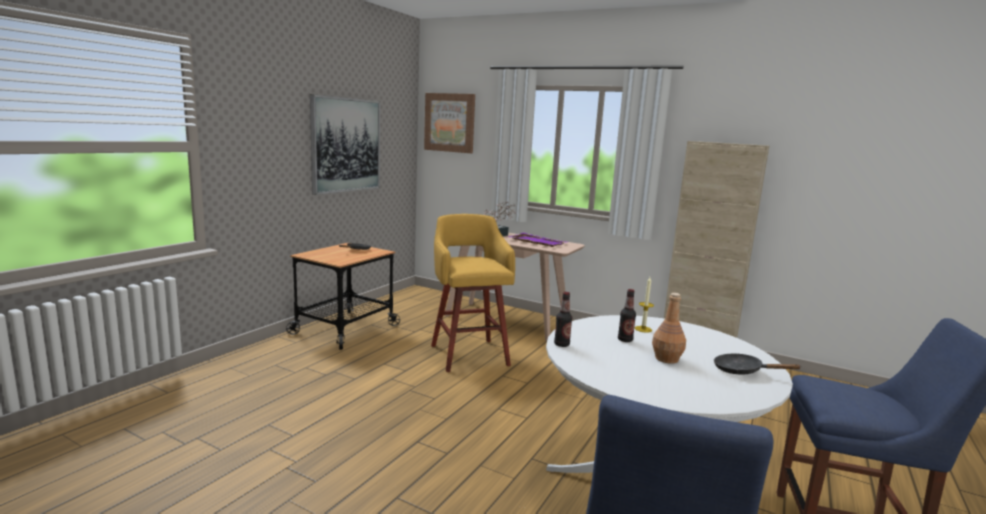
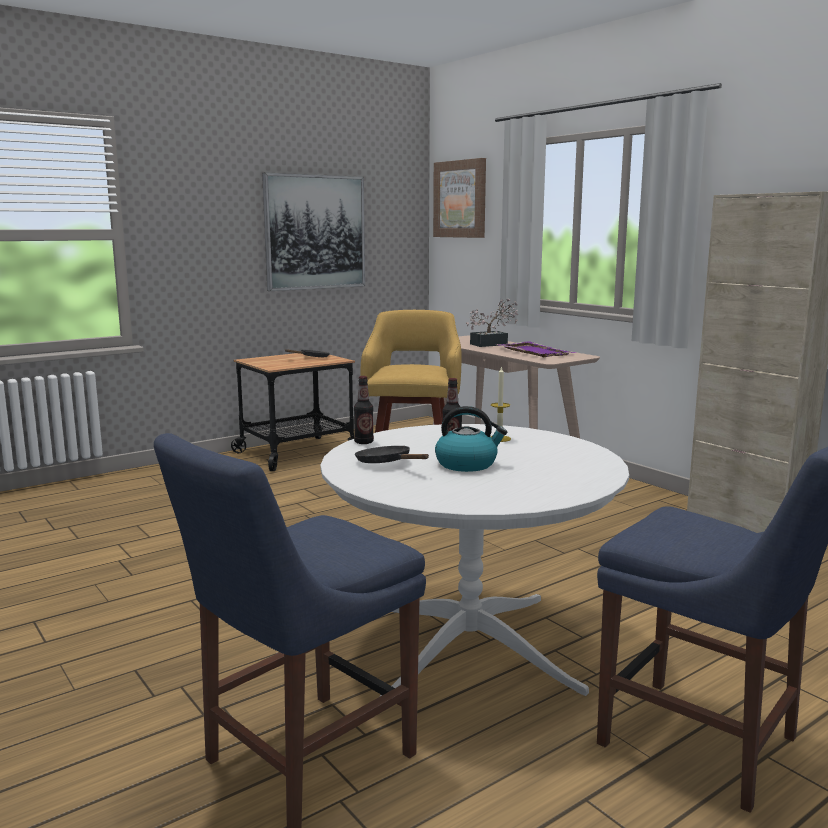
camera: 25 degrees right, 0 degrees up
brown bottle [652,293,686,364] -> kettle [435,406,507,472]
black frying pan [714,353,800,374] -> black frying pan moved to [355,446,429,463]

